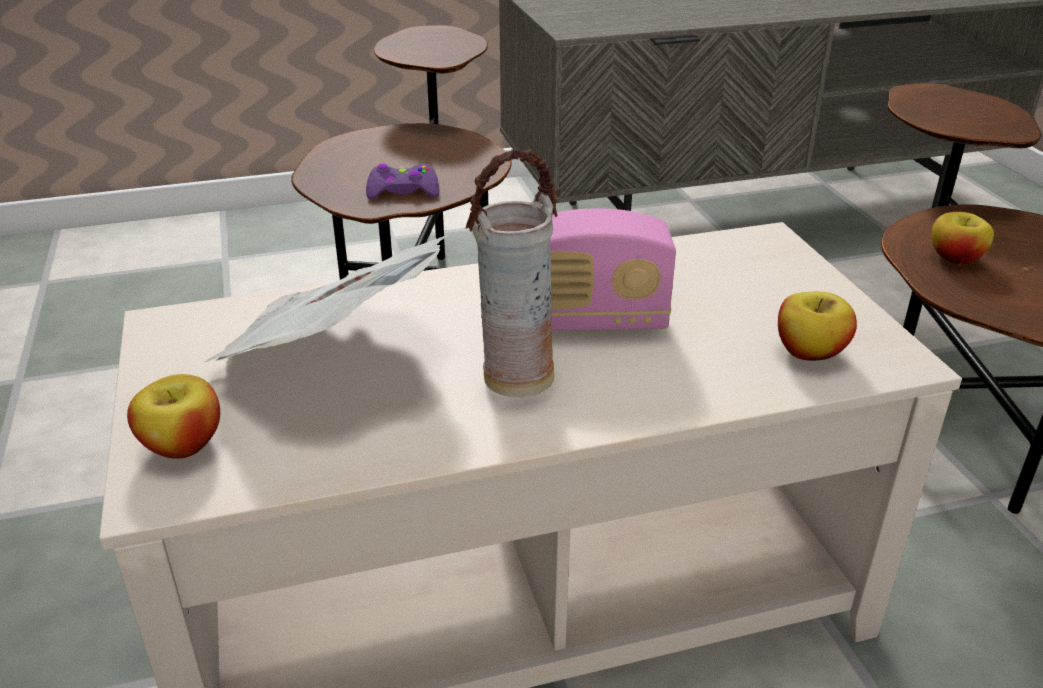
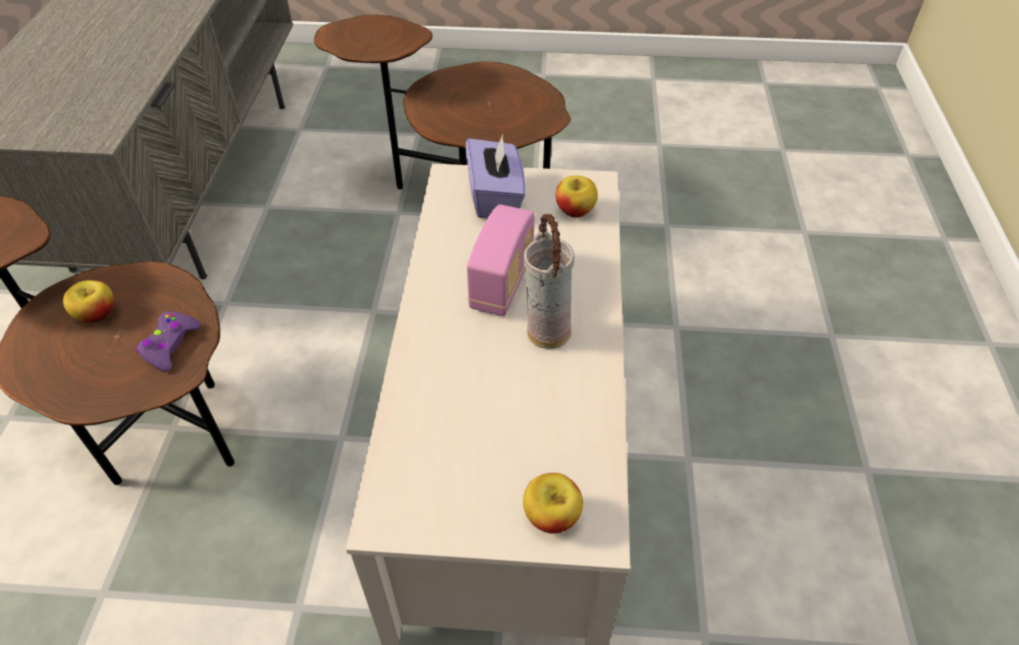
camera: 70 degrees left, 15 degrees up
newspaper [205,234,451,362] -> none
apple [931,212,994,265] -> apple moved to [63,280,114,323]
none -> purple tissue box [465,134,526,218]

